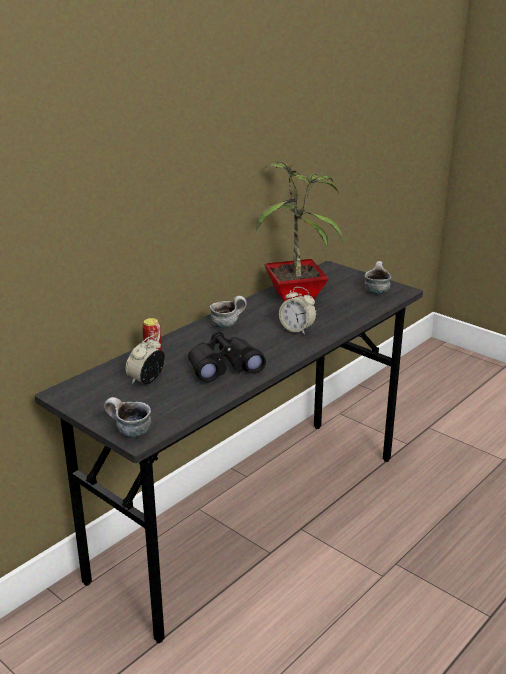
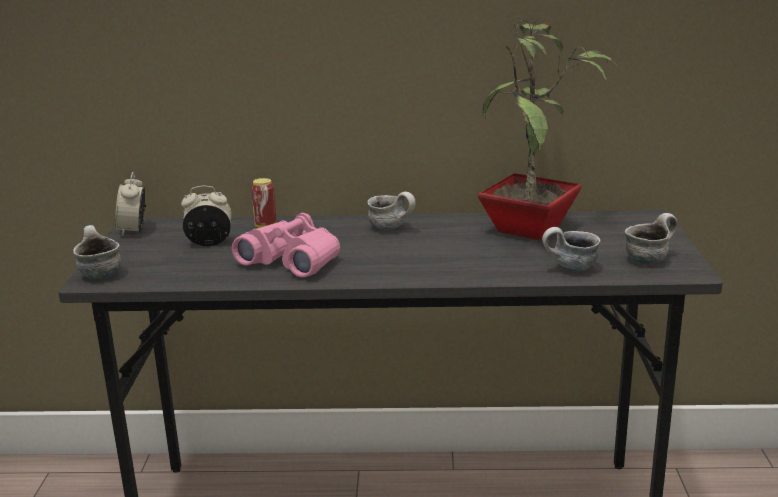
camera: 50 degrees right, 5 degrees down
black binoculars [188,331,266,382] -> pink binoculars [232,213,340,278]
alarm clock [279,287,316,335] -> alarm clock moved to [115,172,146,237]
none -> mug [542,227,601,272]

